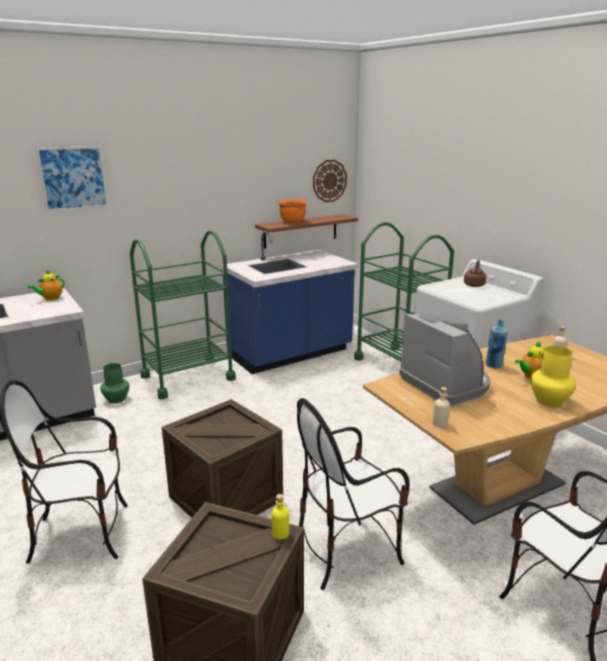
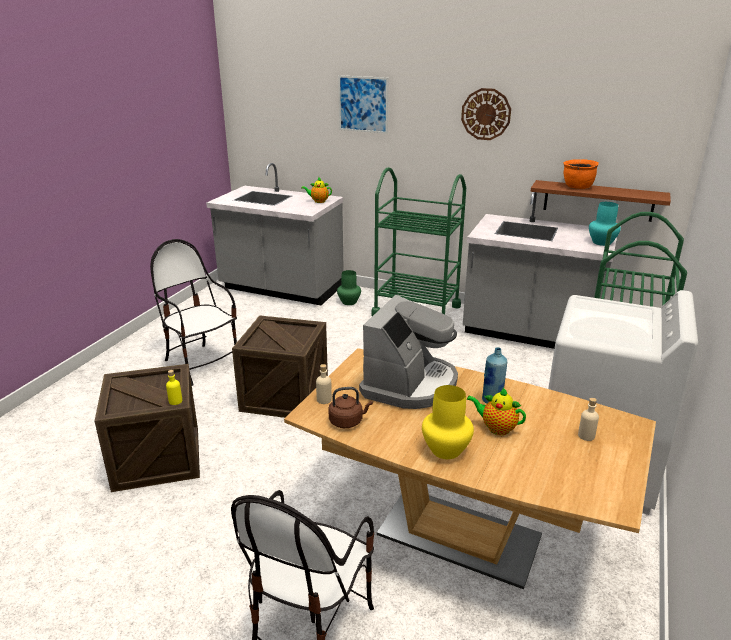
camera: 55 degrees right, 5 degrees up
blue counter [221,231,358,374] -> grey counter [463,192,617,349]
chair [297,398,410,590] -> none
wall clock [313,160,347,202] -> wall clock moved to [461,88,511,140]
brown kettle [464,259,486,287] -> brown kettle moved to [329,387,373,428]
none -> turquoise vase [589,202,621,246]

